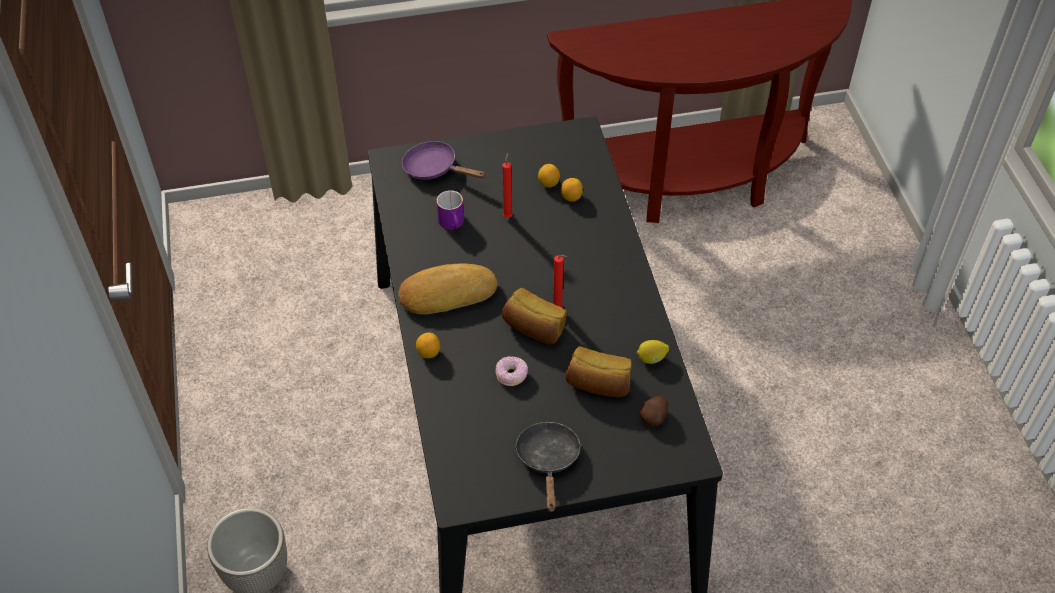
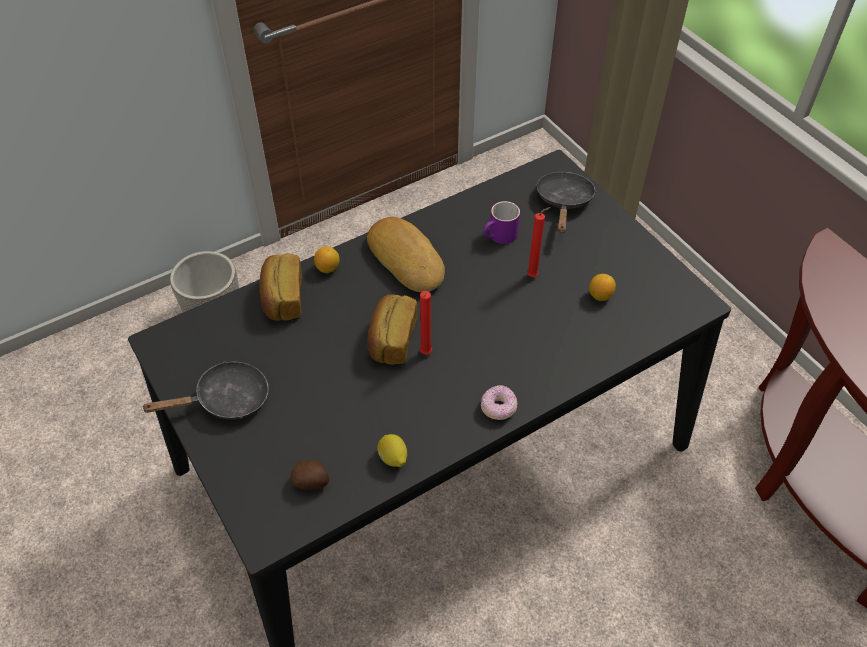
camera: 70 degrees right, 0 degrees up
purple frying pan [402,141,486,180] -> black frying pan [536,172,597,233]
donut [495,356,528,386] -> donut moved to [481,385,518,420]
lemon [561,178,583,202] -> none
bread [565,346,632,397] -> bread moved to [259,253,302,321]

